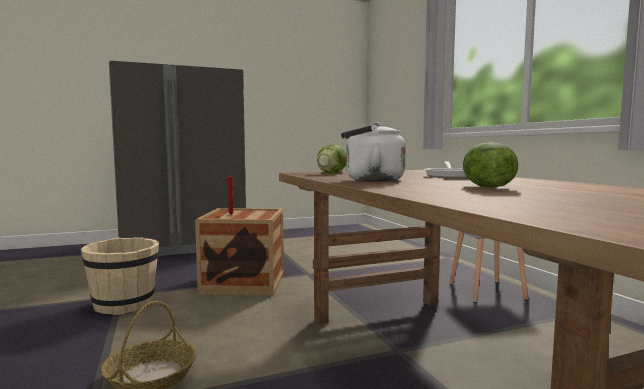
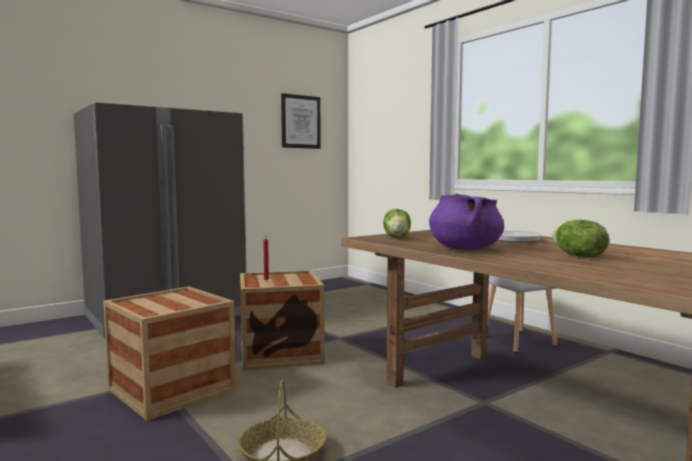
camera: 15 degrees left, 0 degrees up
beige bucket [81,237,159,315] -> crate [103,287,236,421]
white kettle [341,122,406,181] -> purple cooking pot [429,193,504,250]
none -> picture [281,93,321,149]

